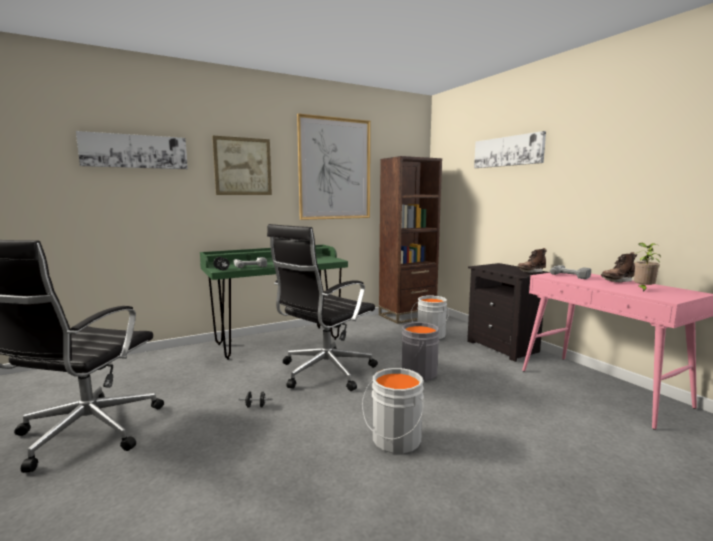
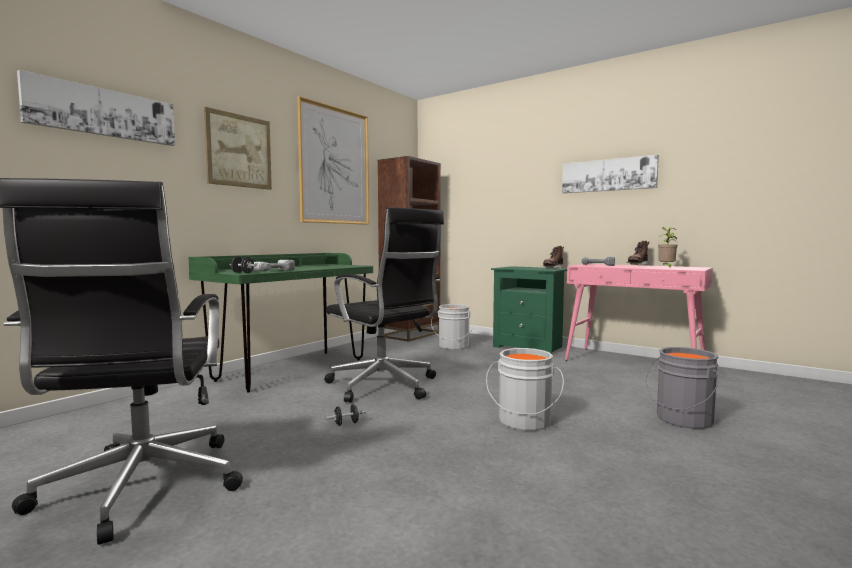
camera: 25 degrees left, 5 degrees down
black office chair [267,224,378,391] -> black office chair turned 60 degrees counterclockwise [324,207,444,403]
grey bucket [399,322,440,381] -> grey bucket moved to [646,347,719,429]
black nightstand [467,263,550,362] -> green nightstand [491,266,567,354]
picture [474,131,546,168] -> picture moved to [562,155,659,193]

